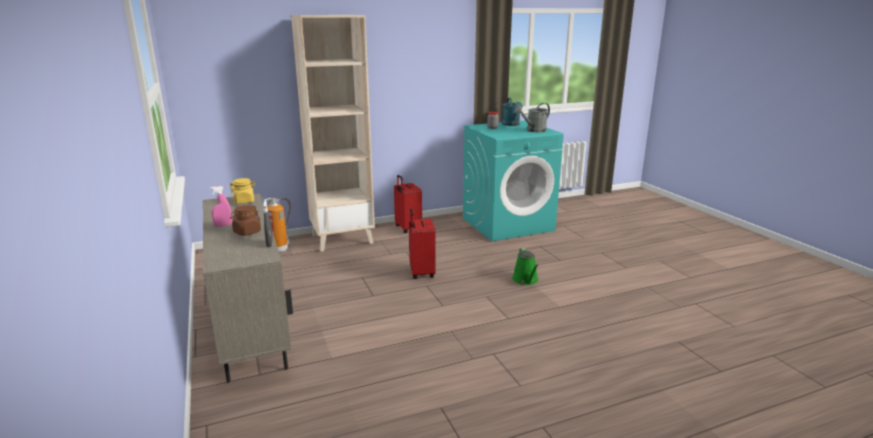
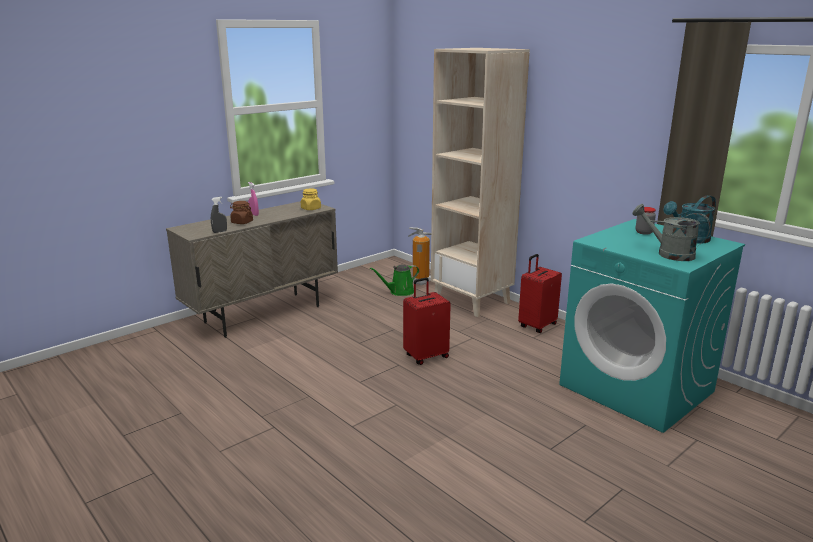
camera: 70 degrees right, 0 degrees up
green watering can [512,248,538,285] -> green watering can moved to [370,265,419,296]

